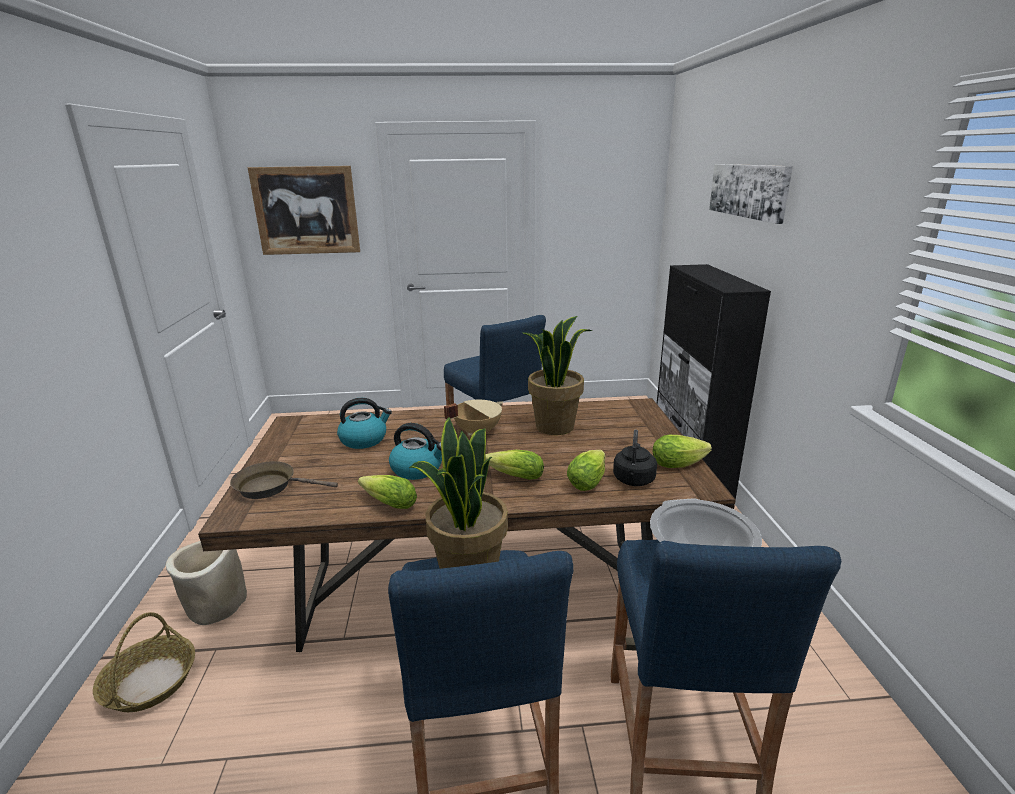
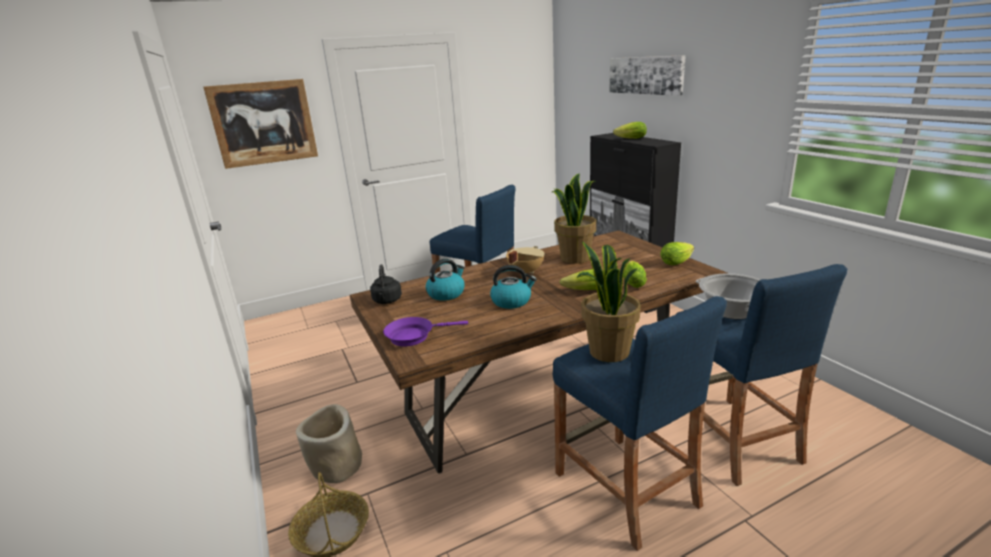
camera: 20 degrees left, 0 degrees up
brown frying pan [230,461,338,499] -> purple frying pan [383,317,468,347]
lettuce [358,475,417,509] -> lettuce moved to [613,122,647,139]
black kettle [613,429,657,486] -> black kettle moved to [370,264,402,304]

